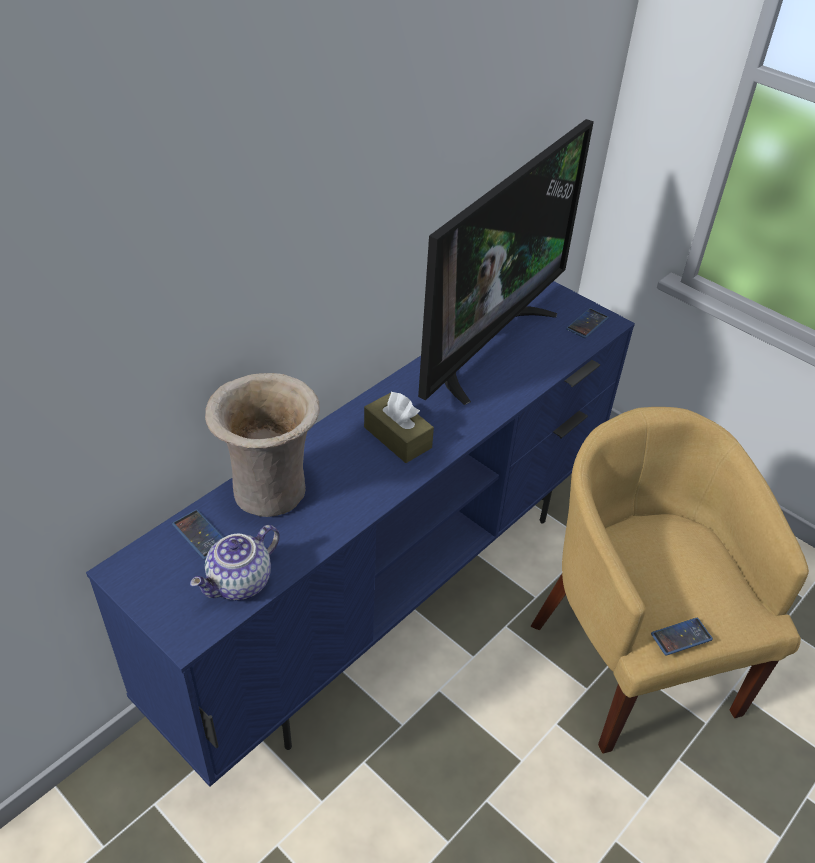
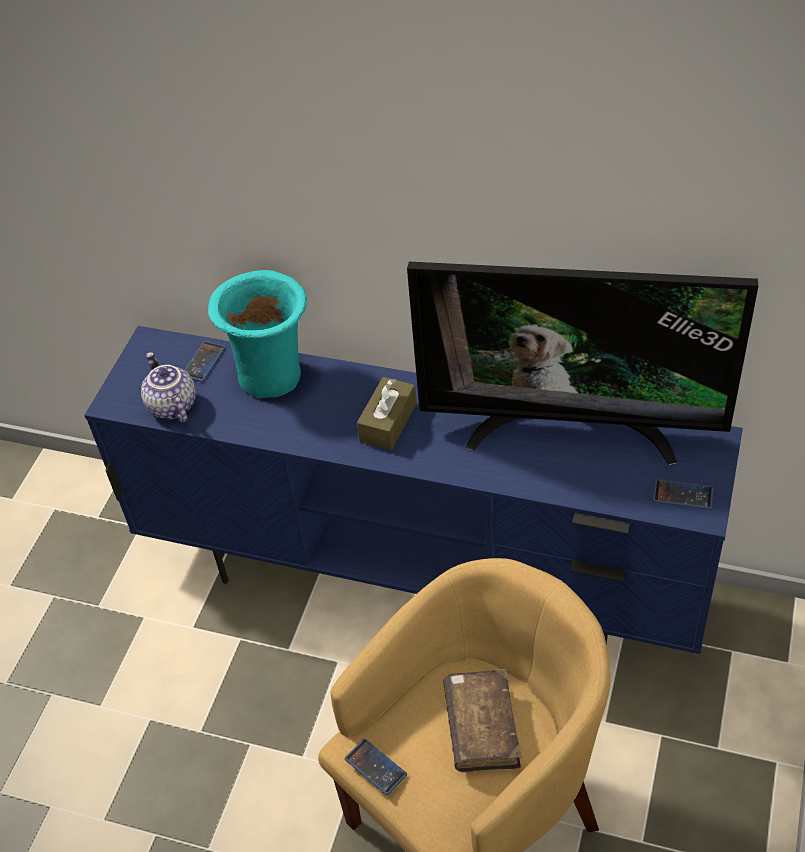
camera: 70 degrees right, 5 degrees up
teapot [190,525,280,600] -> teapot turned 45 degrees clockwise [141,352,196,422]
beige vase [205,373,320,517] -> turquoise vase [208,270,307,398]
none -> brown book [443,669,522,772]

